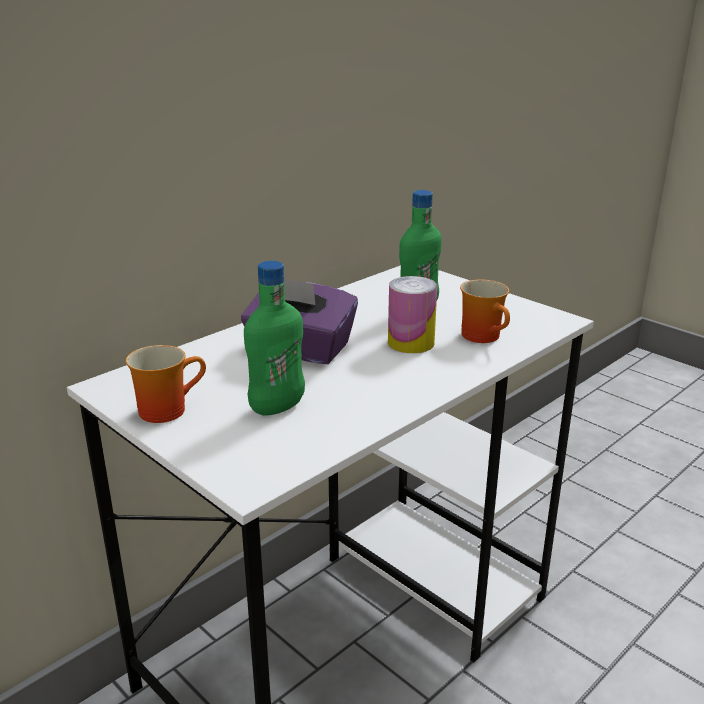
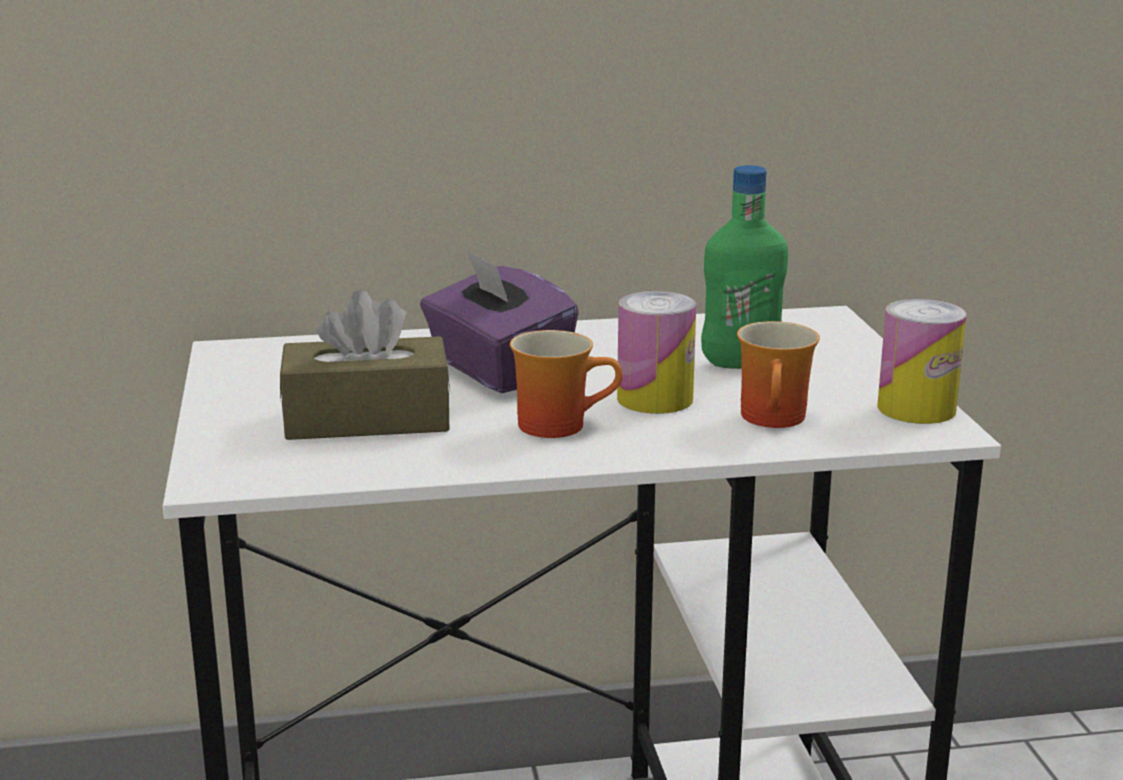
camera: 35 degrees right, 5 degrees down
mug [126,345,206,423] -> mug moved to [510,330,623,438]
green bottle [244,261,305,416] -> brown tissue box [280,290,451,440]
none -> can [877,299,967,424]

